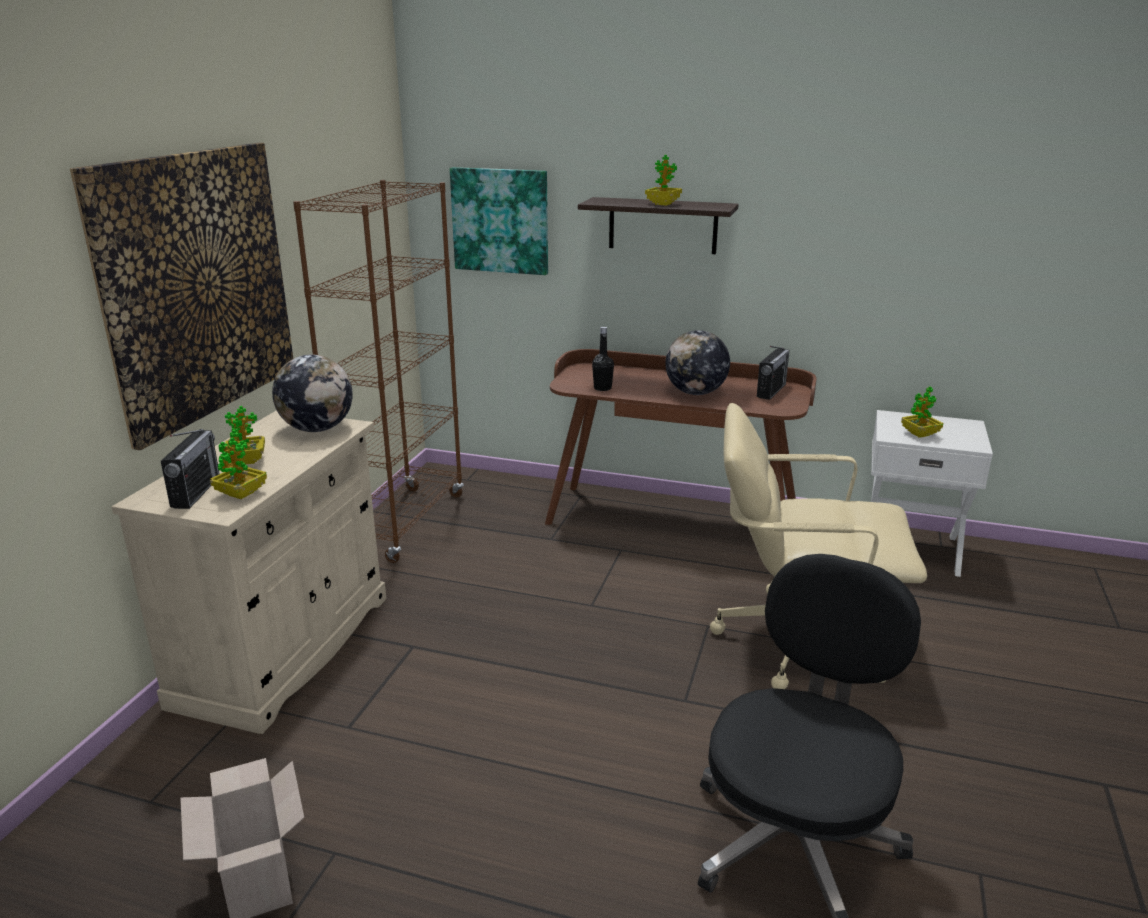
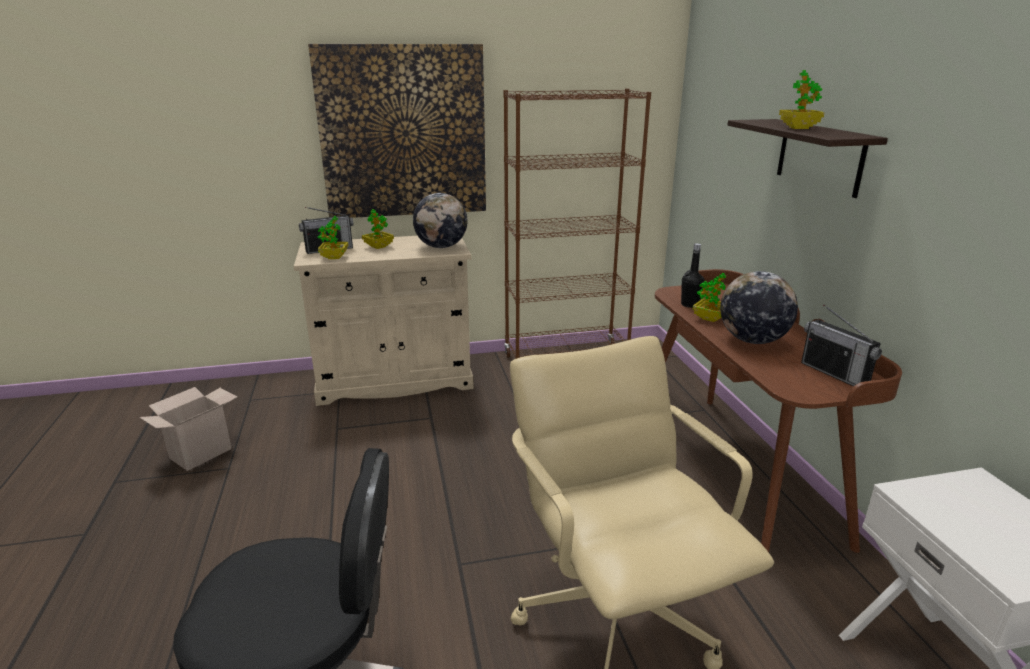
camera: 60 degrees right, 0 degrees up
picture [450,167,548,275] -> none
radio [757,346,790,400] -> radio turned 60 degrees clockwise [801,304,882,387]
potted plant [901,386,943,438] -> potted plant moved to [693,273,726,322]

